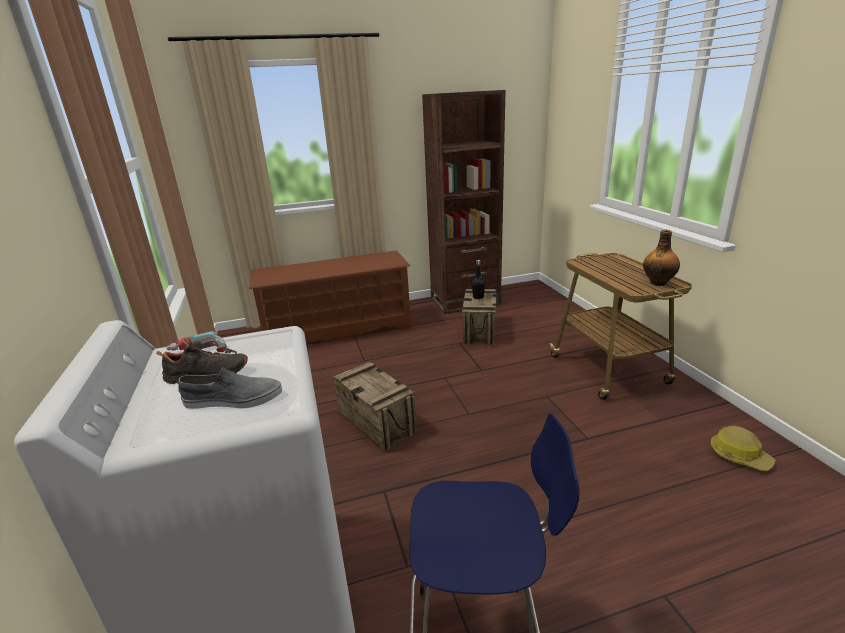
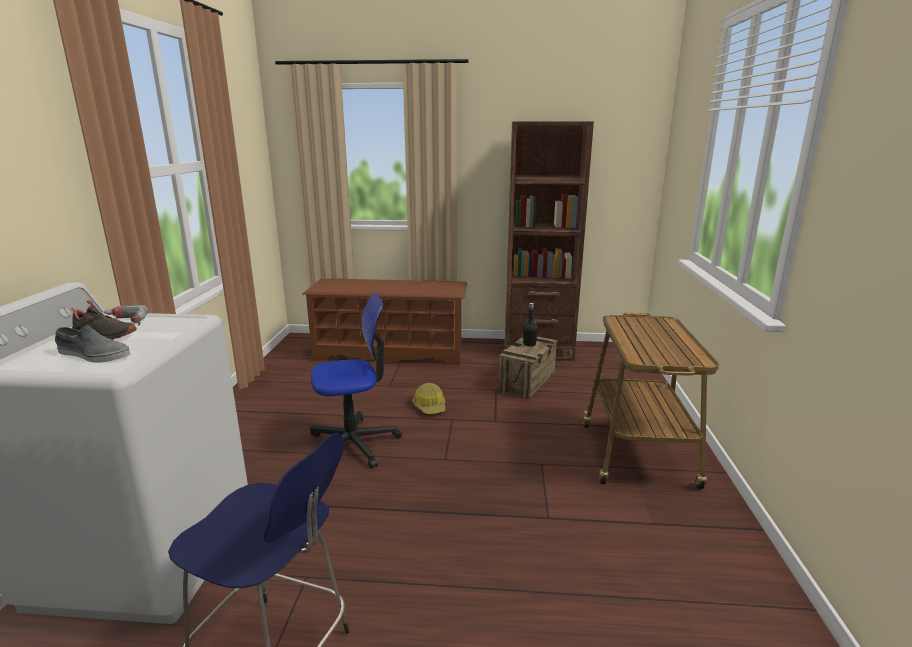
camera: 20 degrees right, 5 degrees down
crate [333,362,417,451] -> office chair [310,293,402,469]
bottle [643,230,680,286] -> none
hard hat [710,426,775,471] -> hard hat moved to [412,383,446,414]

